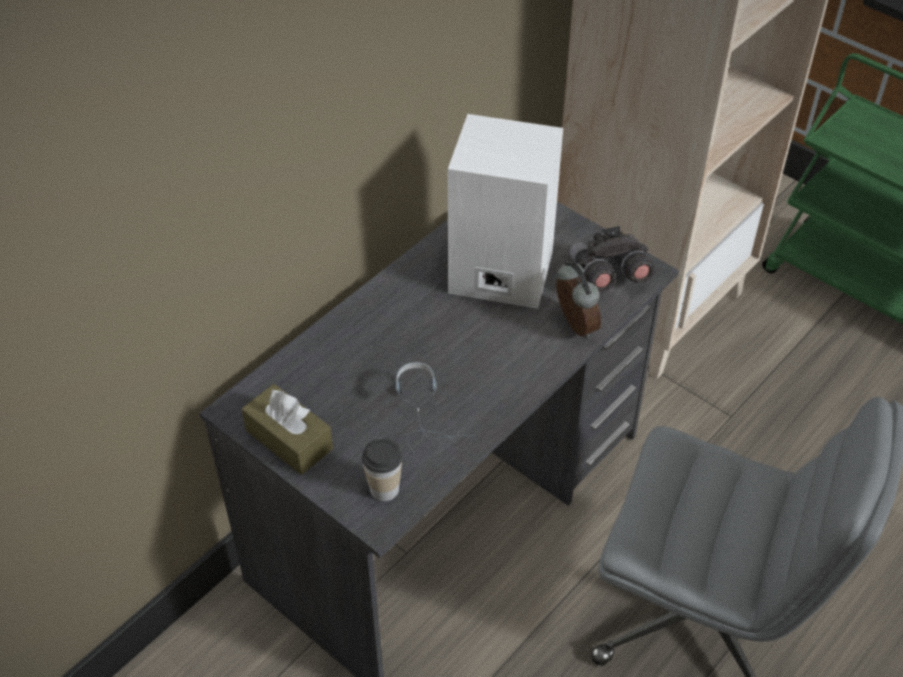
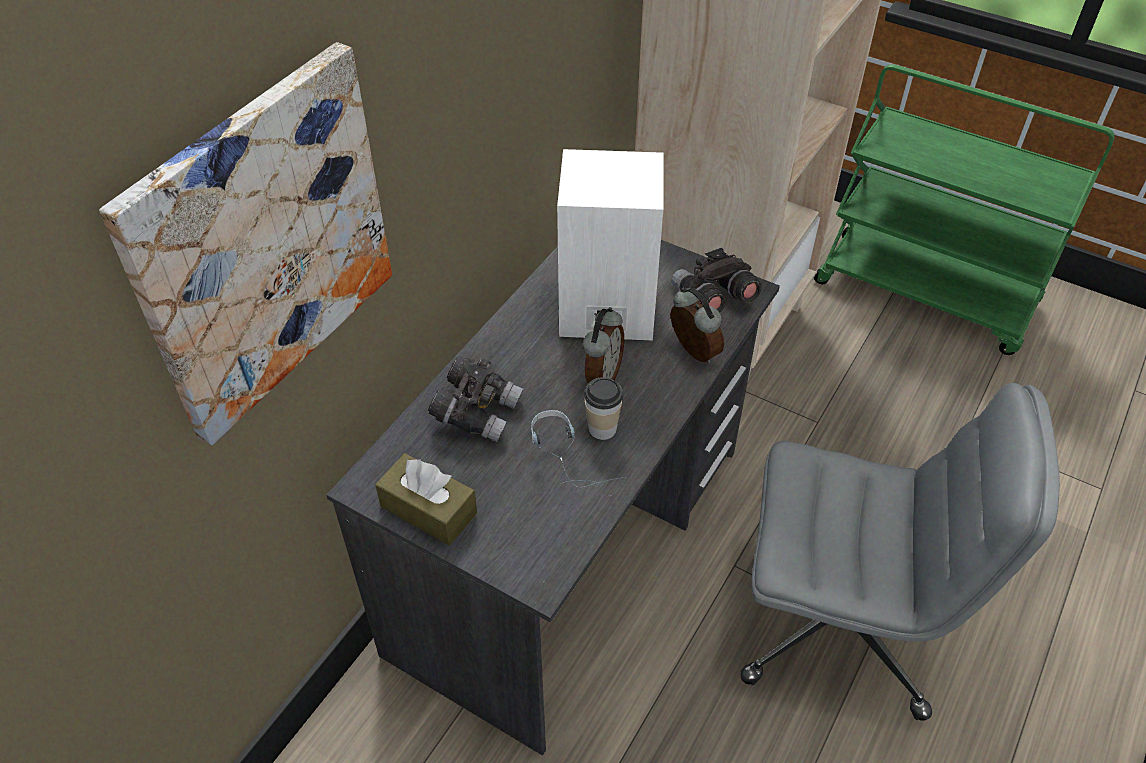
camera: 10 degrees left, 0 degrees up
cup [362,438,402,501] -> cup moved to [584,377,623,440]
none -> picture [99,42,392,446]
none -> grey binoculars [428,356,524,442]
none -> alarm clock [583,307,624,383]

